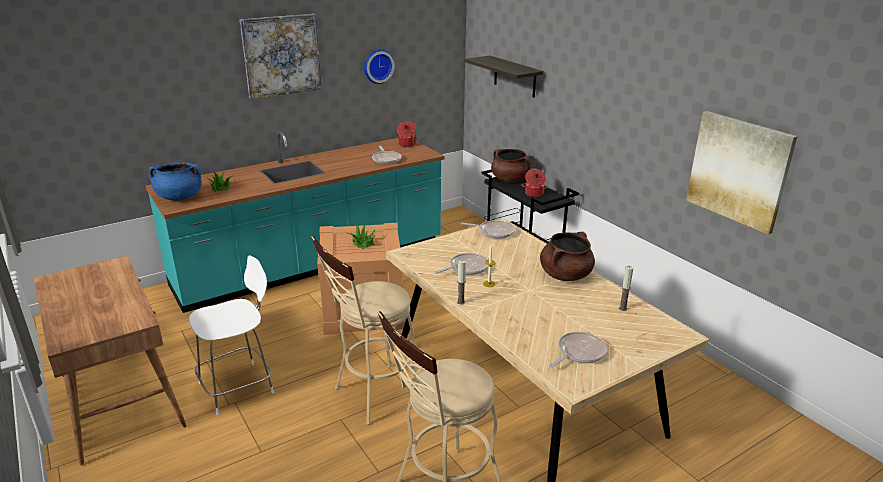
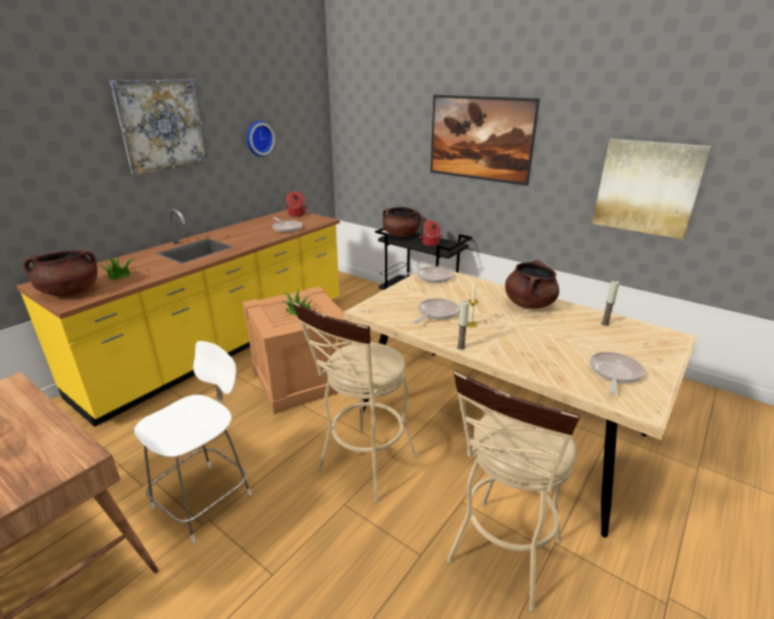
camera: 20 degrees left, 0 degrees up
turquoise counter [145,132,444,313] -> yellow counter [16,209,340,427]
blue cooking pot [149,163,202,201] -> brown cooking pot [23,250,97,296]
shelf [464,56,544,98] -> none
none -> picture [430,95,540,186]

